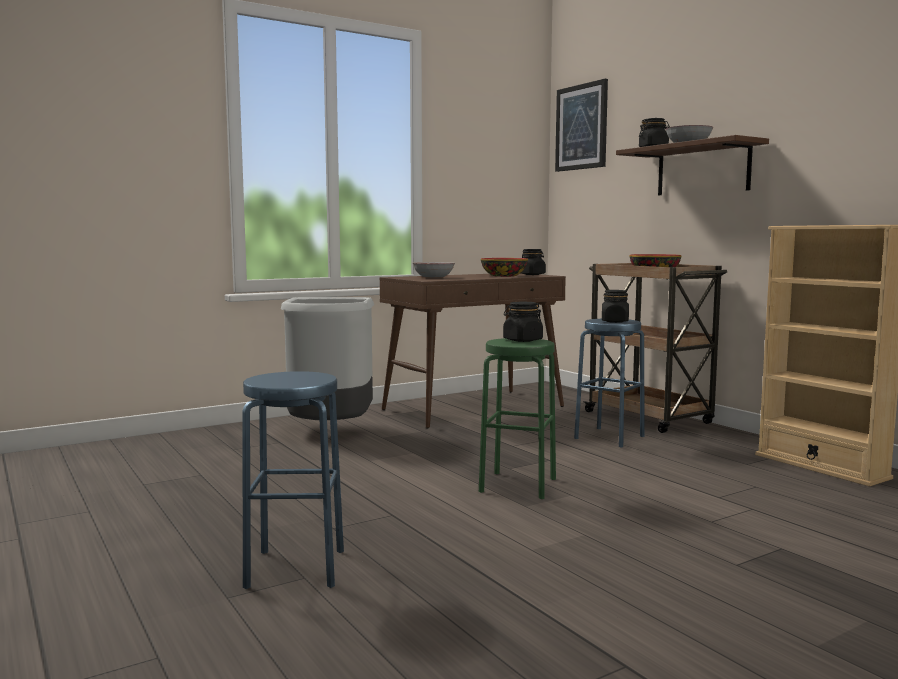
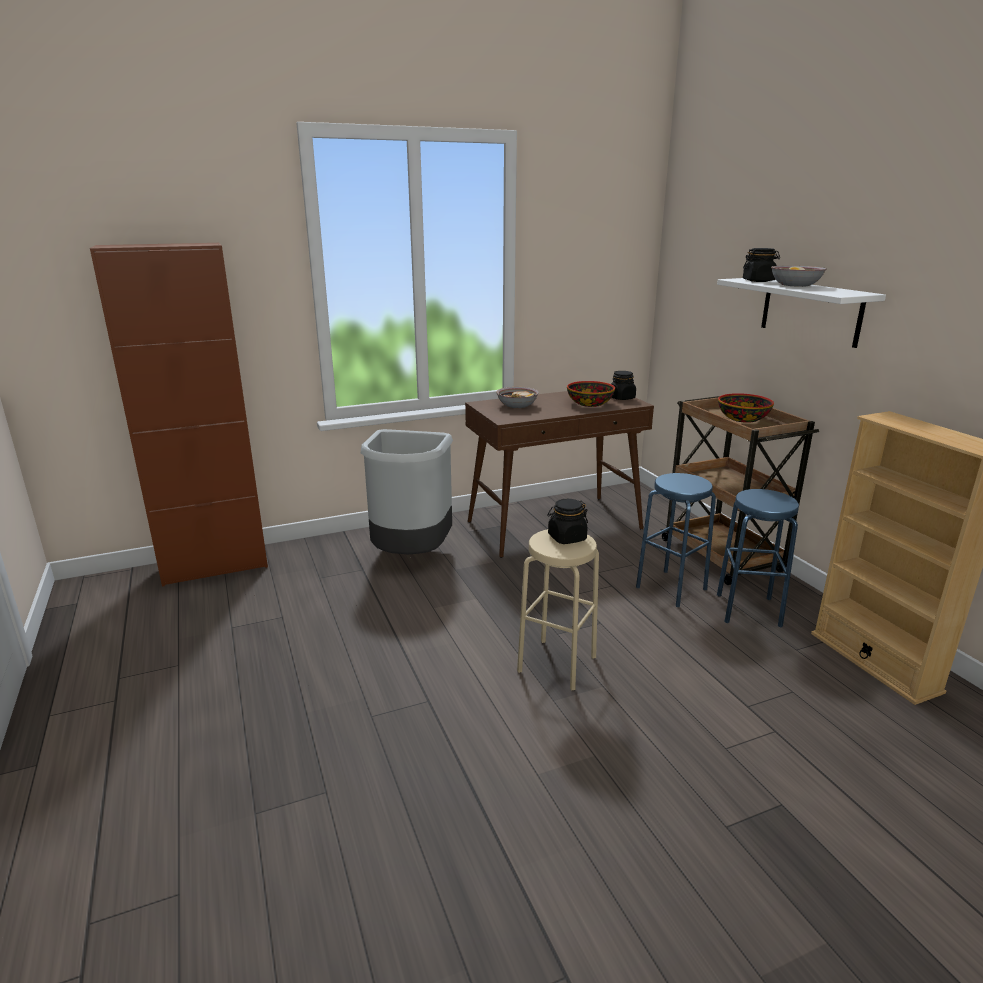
camera: 10 degrees right, 15 degrees up
blue stool [242,371,344,589] -> blue stool moved to [717,489,799,627]
green stool [479,338,556,499] -> beige stool [517,529,599,690]
picture [555,79,608,172] -> none
black jar [602,290,629,323] -> none
brown shelf [616,135,769,195] -> white shelf [717,278,886,348]
none -> brown cabinet [90,243,268,587]

